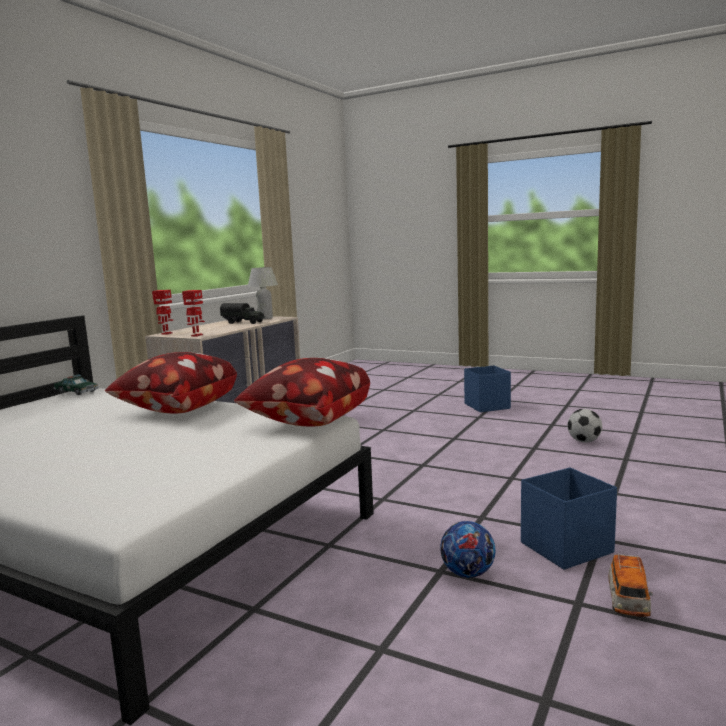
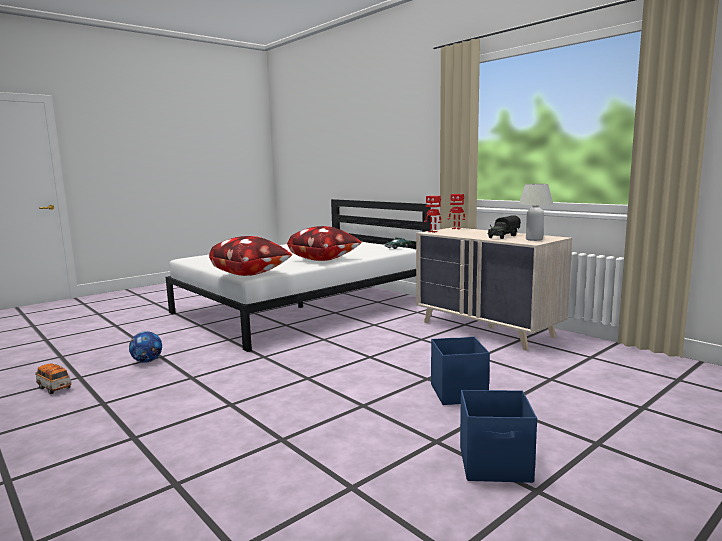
camera: 110 degrees right, 0 degrees up
blue storage box [521,468,617,570] -> blue storage box moved to [431,337,490,405]
football [568,409,602,443] -> none

